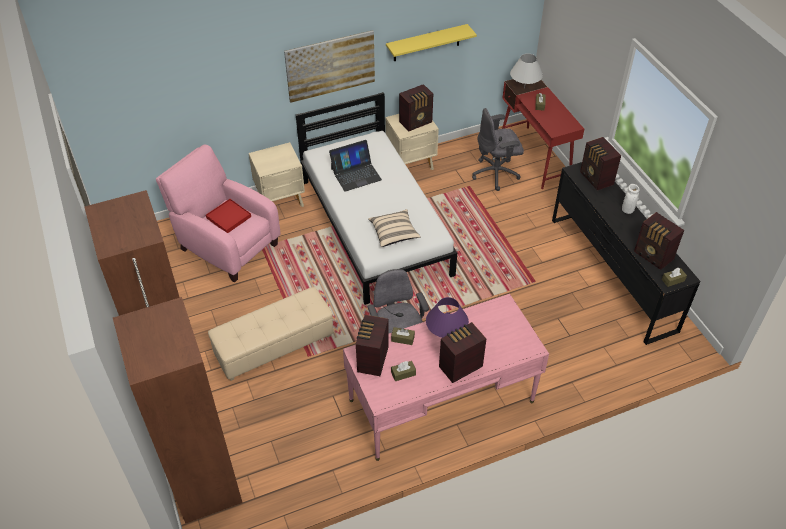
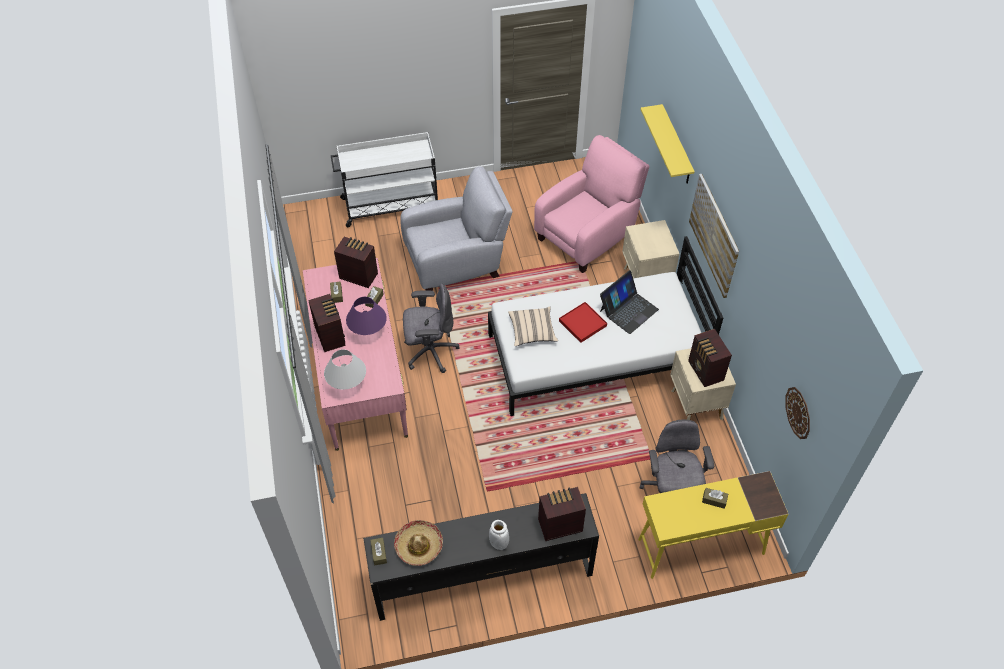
camera: 100 degrees right, 5 degrees up
brown wardrobe [85,190,243,524] -> white cart [331,132,438,228]
red tray [206,199,251,233] -> red tray moved to [559,302,607,343]
beige ottoman [208,287,333,381] -> grey armchair [400,166,513,291]
laptop [329,140,382,192] -> laptop turned 120 degrees counterclockwise [600,270,659,334]
yellow shelf [386,24,477,61] -> yellow shelf moved to [640,104,695,184]
red desk [502,79,584,189] -> yellow desk [638,471,788,579]
white table lamp [510,54,543,89] -> white table lamp moved to [324,349,366,390]
radio [634,212,684,270] -> hat [394,520,443,566]
none -> wall clock [786,387,810,439]

